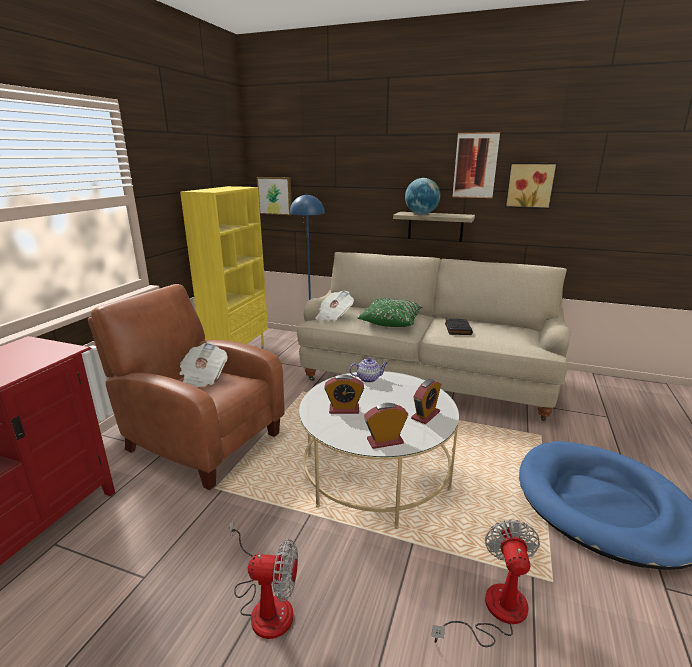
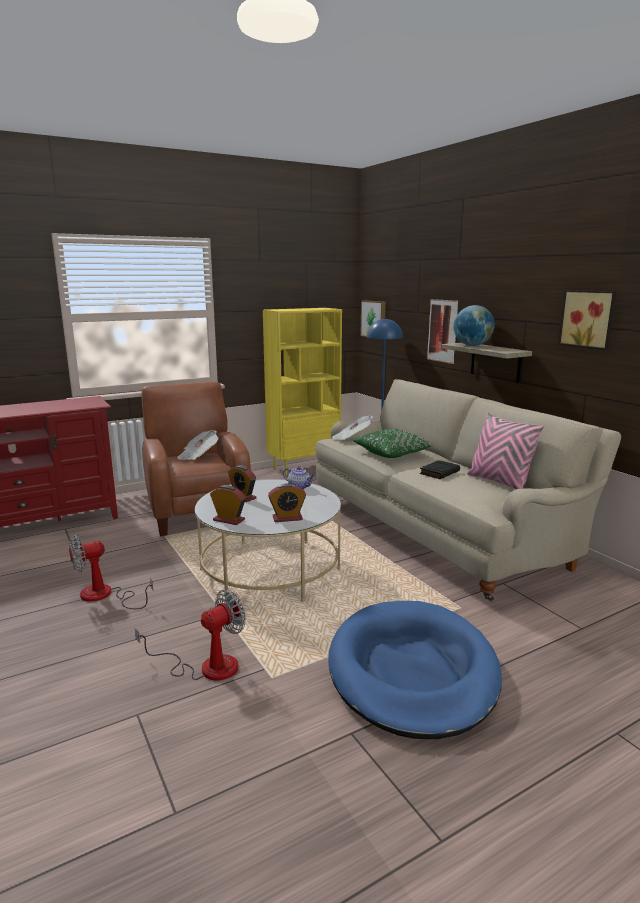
camera: 40 degrees right, 5 degrees down
fan [229,520,298,639] -> fan turned 105 degrees clockwise [69,535,153,609]
picture [452,132,500,198] -> picture moved to [427,299,459,364]
none -> pink pillow [467,412,544,489]

